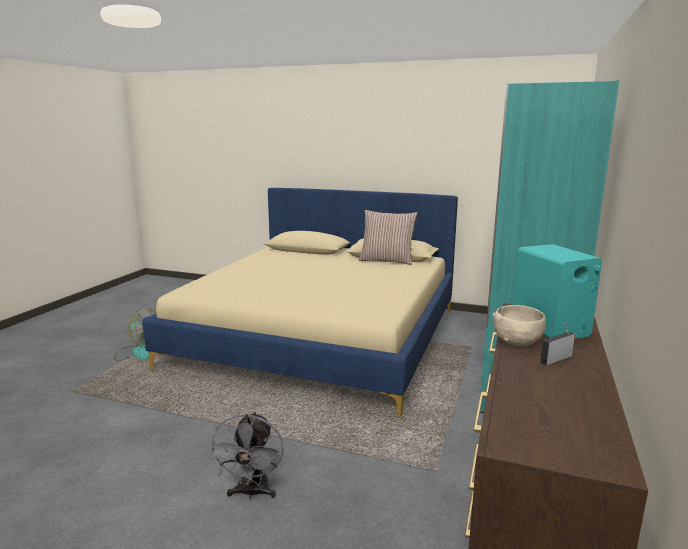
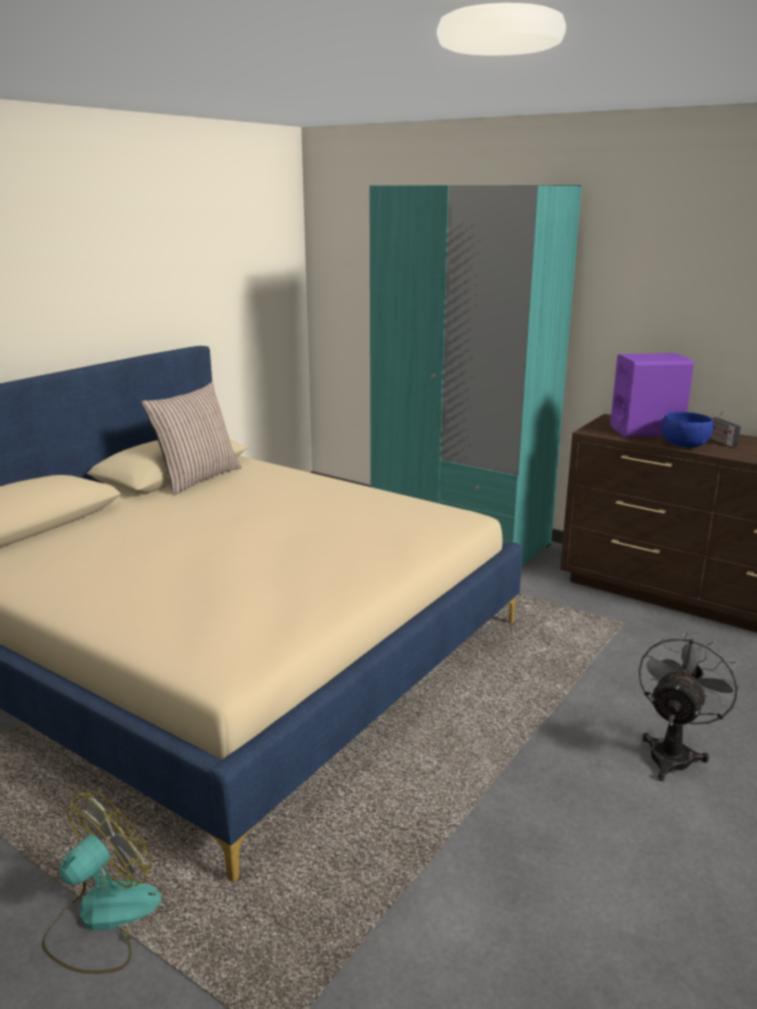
camera: 75 degrees left, 5 degrees up
grey fan [208,412,284,499] -> grey fan turned 75 degrees counterclockwise [638,630,740,781]
beige bowl [492,305,546,346] -> blue bowl [661,412,713,448]
turquoise speaker [513,244,602,338] -> purple speaker [610,353,694,437]

